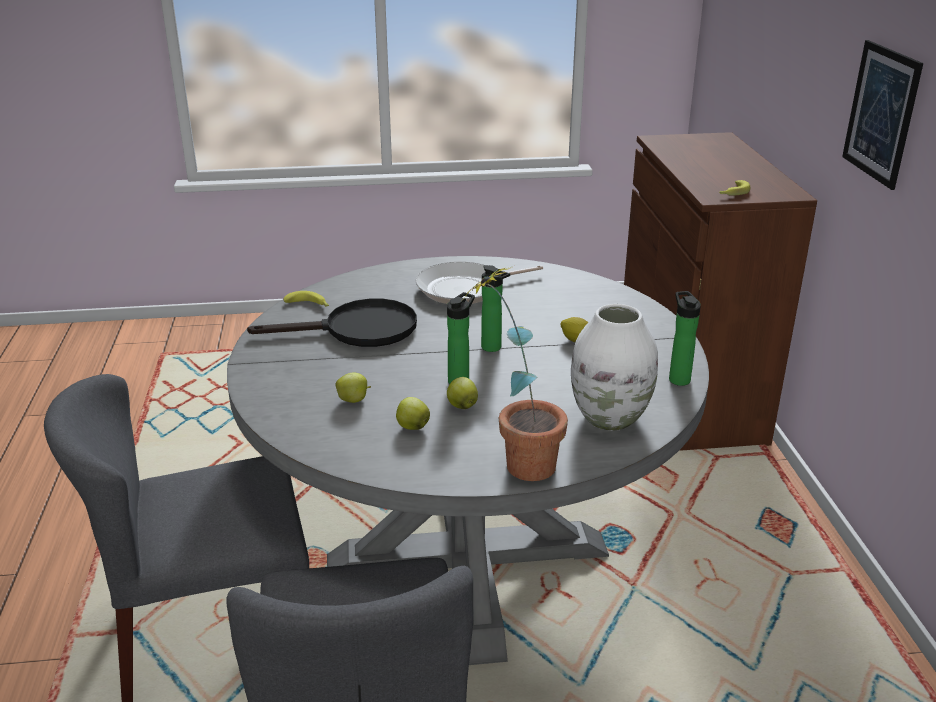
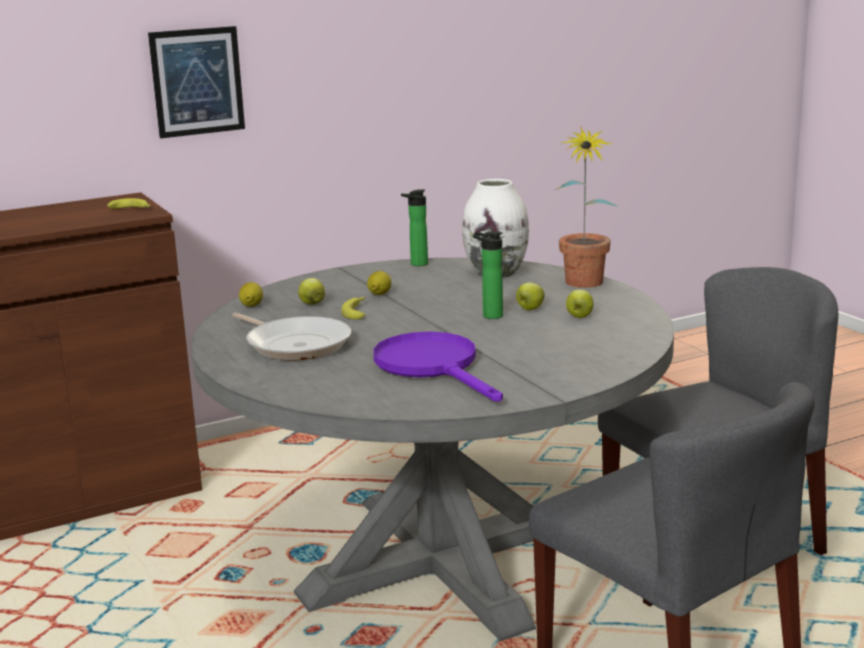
camera: 110 degrees left, 10 degrees down
black frying pan [247,299,417,347] -> purple frying pan [374,332,503,402]
banana [283,291,329,307] -> banana moved to [341,296,365,320]
apple [335,372,371,403] -> apple moved to [298,278,325,305]
bottle [481,265,510,352] -> none
none -> lemon [239,282,263,307]

